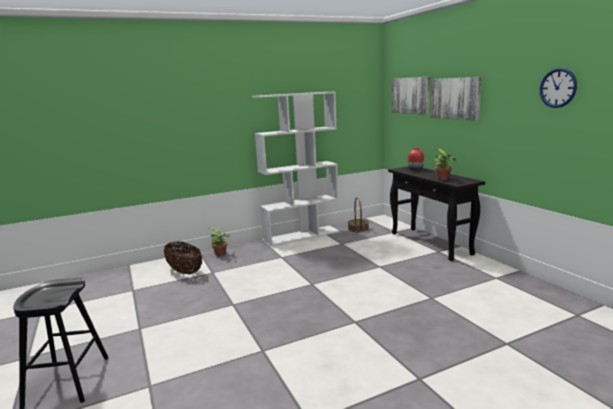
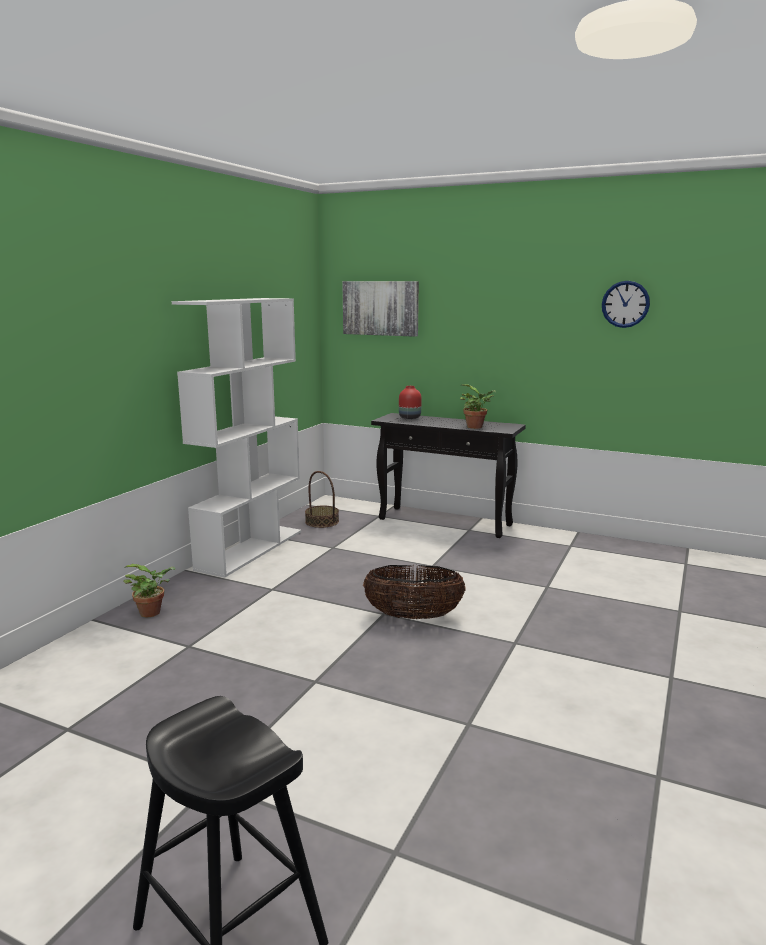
camera: 40 degrees left, 0 degrees up
basket [164,242,202,274] -> basket moved to [363,565,466,619]
picture [431,77,481,121] -> none

